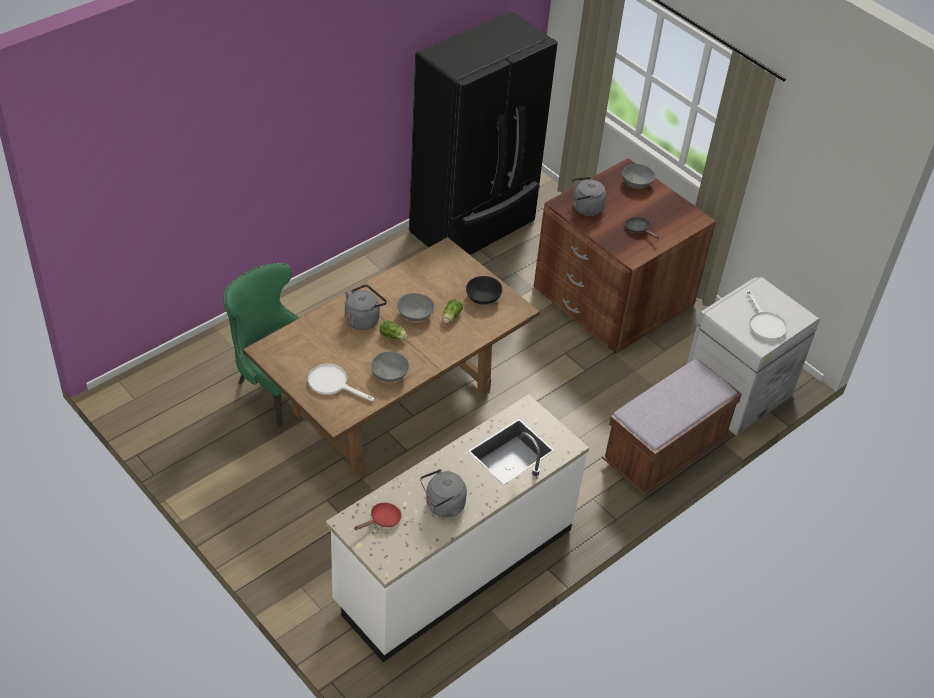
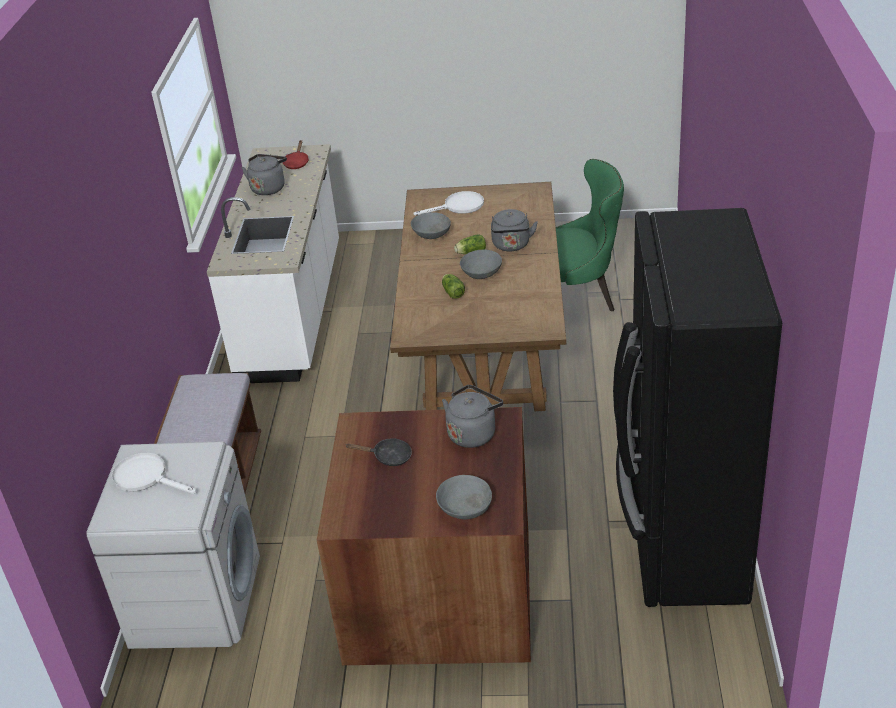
camera: 140 degrees right, 10 degrees down
black bowl [466,276,502,305] -> none

